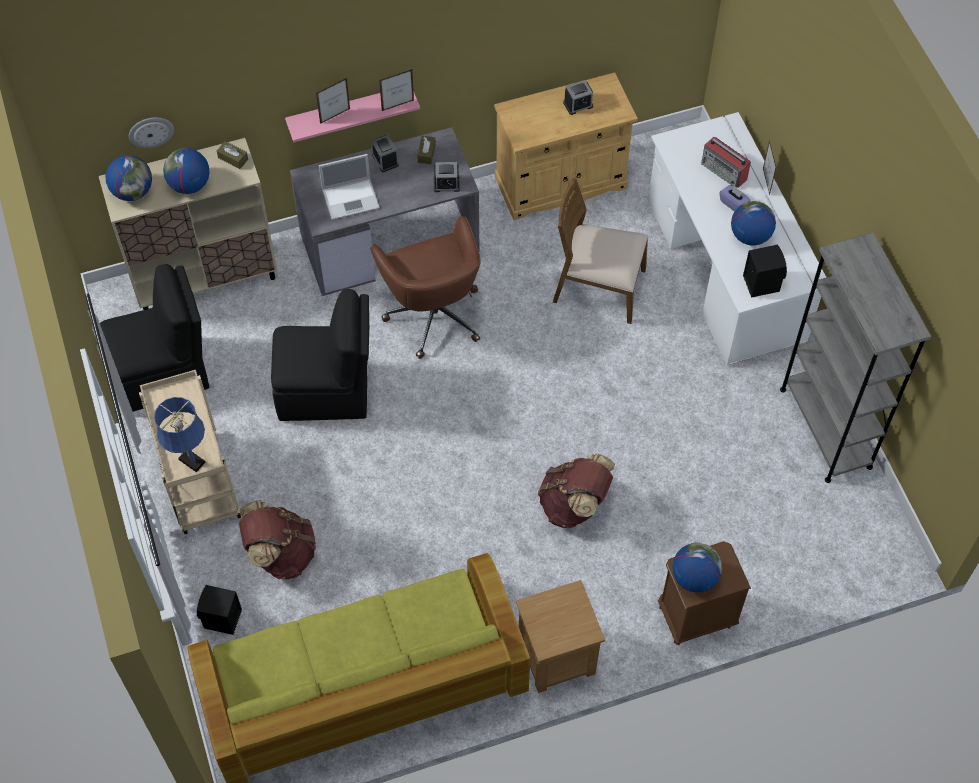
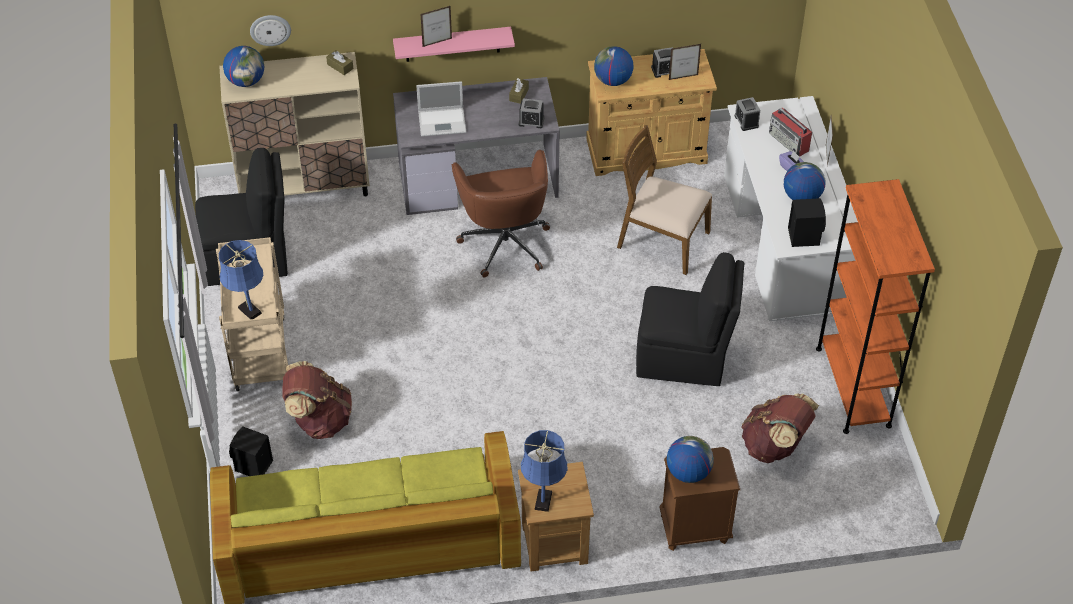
camera: 10 degrees right, 10 degrees down
globe [163,148,210,194] -> globe moved to [594,46,633,86]
black chair [271,289,369,421] -> black chair moved to [636,252,744,386]
alarm clock [371,135,399,172] -> alarm clock moved to [735,97,760,131]
picture frame [379,69,414,111] -> picture frame moved to [669,44,701,80]
brown backpack [538,453,615,528] -> brown backpack moved to [741,393,819,463]
grey bookcase [780,232,931,483] -> orange bookcase [816,179,935,434]
none -> blue table lamp [521,430,568,512]

